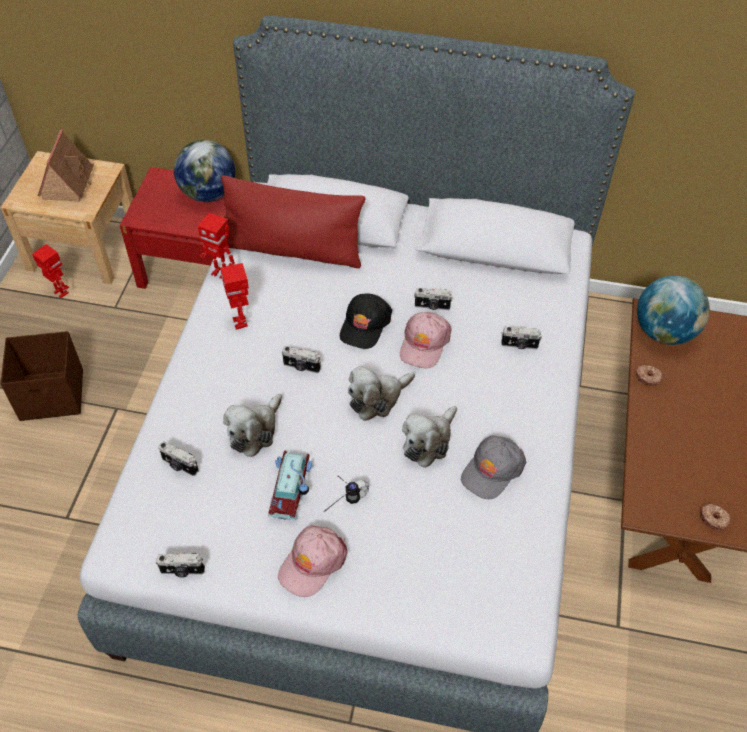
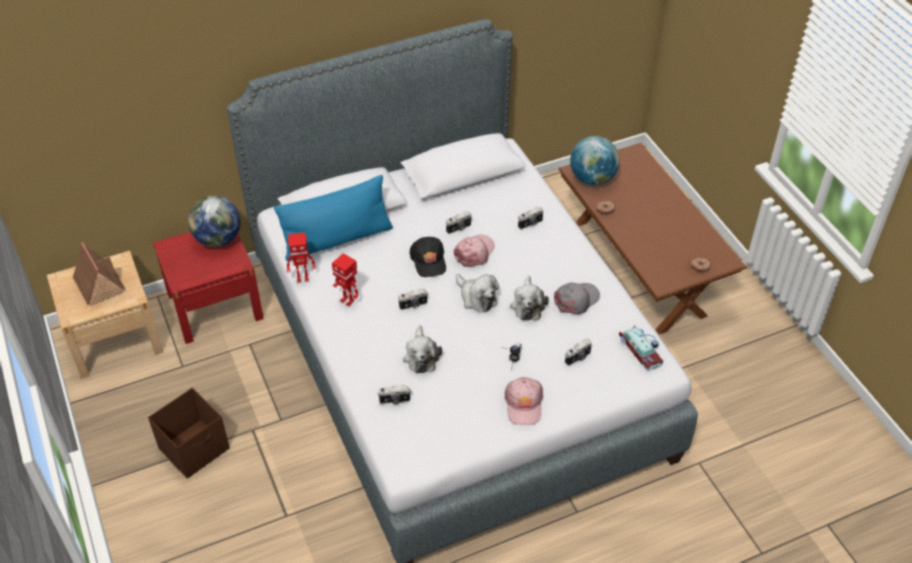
camera: 35 degrees left, 5 degrees down
toy robot [32,244,69,298] -> none
camera [156,552,205,577] -> camera moved to [565,339,592,366]
red pillow [221,175,366,268] -> blue pillow [274,175,393,261]
toy car [268,451,314,520] -> toy car moved to [619,326,663,371]
plush toy [348,366,415,421] -> plush toy turned 60 degrees counterclockwise [456,274,499,313]
pink cap [400,312,452,368] -> pink cap turned 135 degrees counterclockwise [454,235,495,267]
grey cap [461,435,526,499] -> grey cap turned 135 degrees counterclockwise [554,282,600,314]

